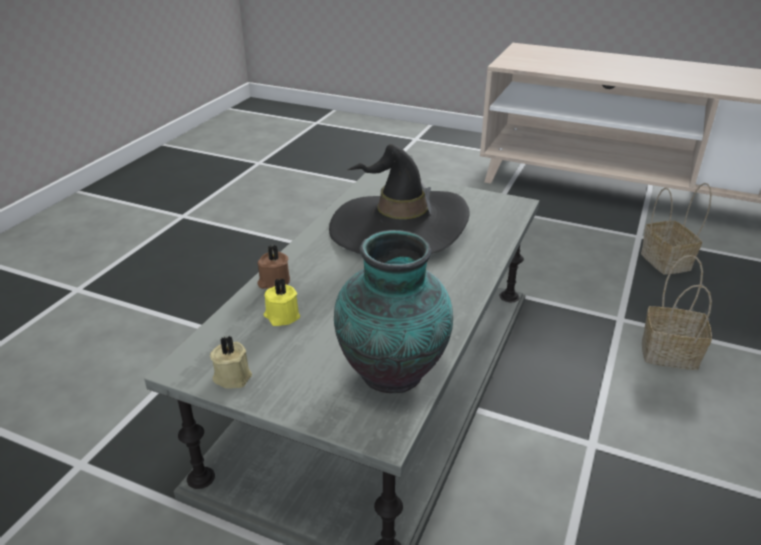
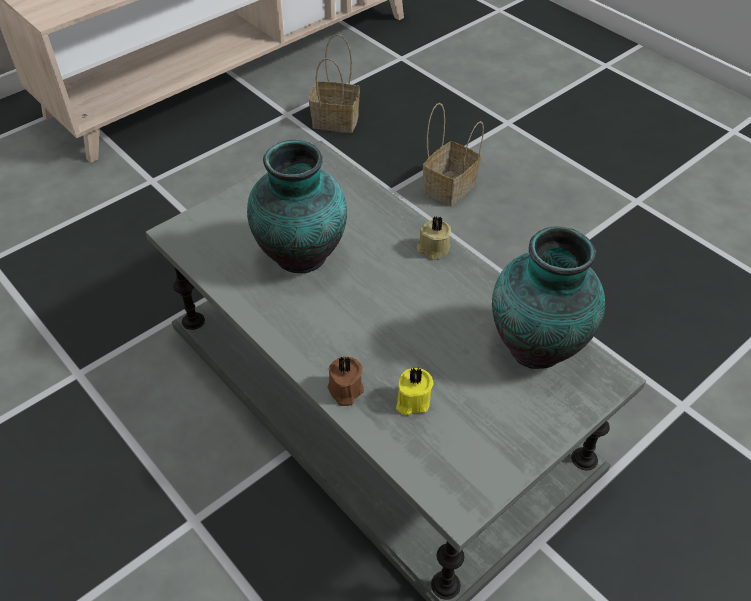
camera: 65 degrees left, 15 degrees up
beige candle [210,335,252,388] -> beige candle moved to [417,216,451,260]
black hat [329,144,470,254] -> vase [247,140,347,273]

